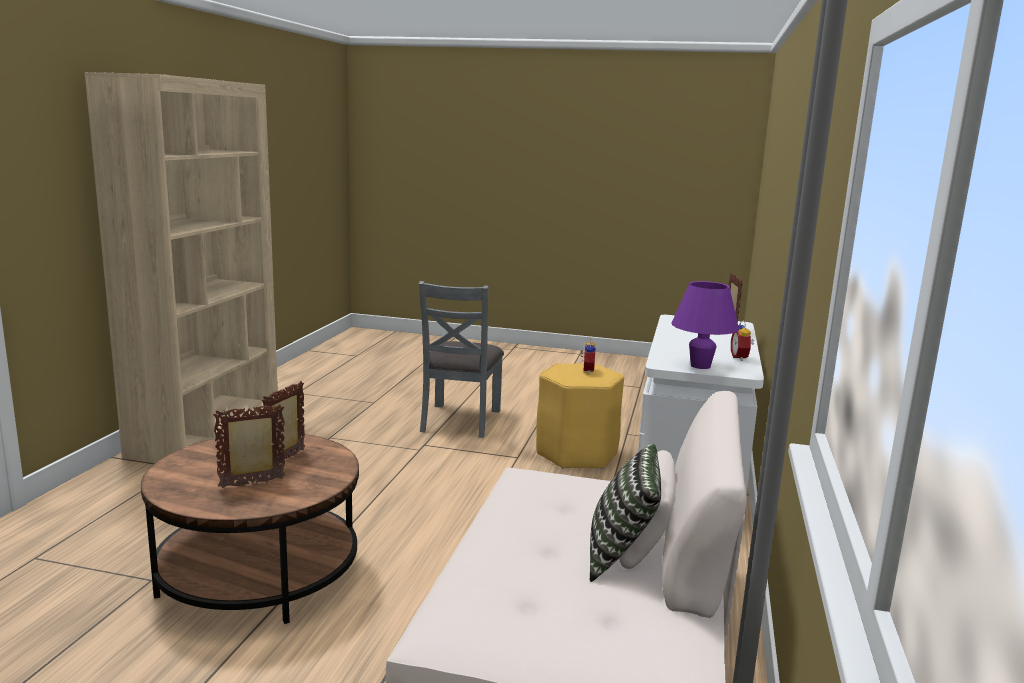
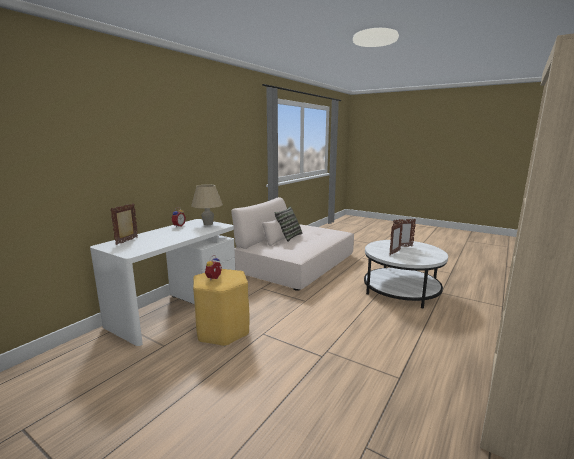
camera: 160 degrees left, 0 degrees up
brown coffee table [141,434,359,624] -> white coffee table [364,240,448,309]
grey chair [419,281,504,438] -> none
purple table lamp [671,281,739,369] -> beige table lamp [191,184,223,225]

